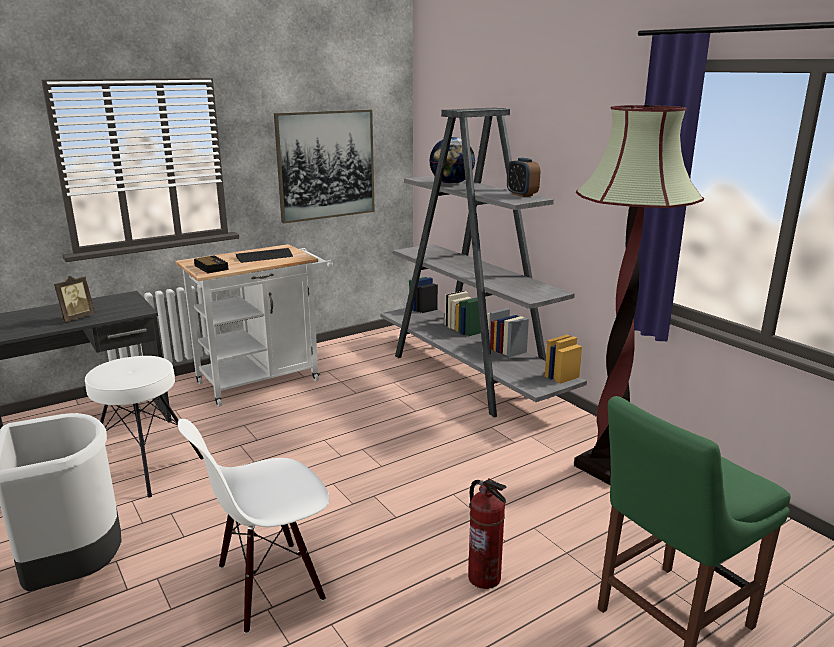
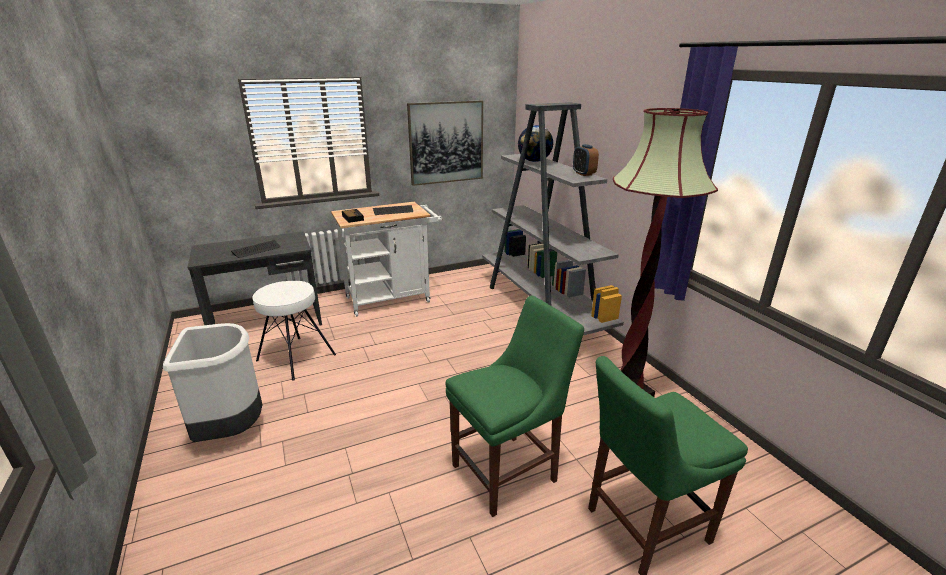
camera: 10 degrees right, 5 degrees up
picture frame [54,276,95,322] -> keyboard [231,240,281,258]
white chair [178,419,329,634] -> none
fire extinguisher [468,478,507,589] -> green chair [445,296,584,517]

